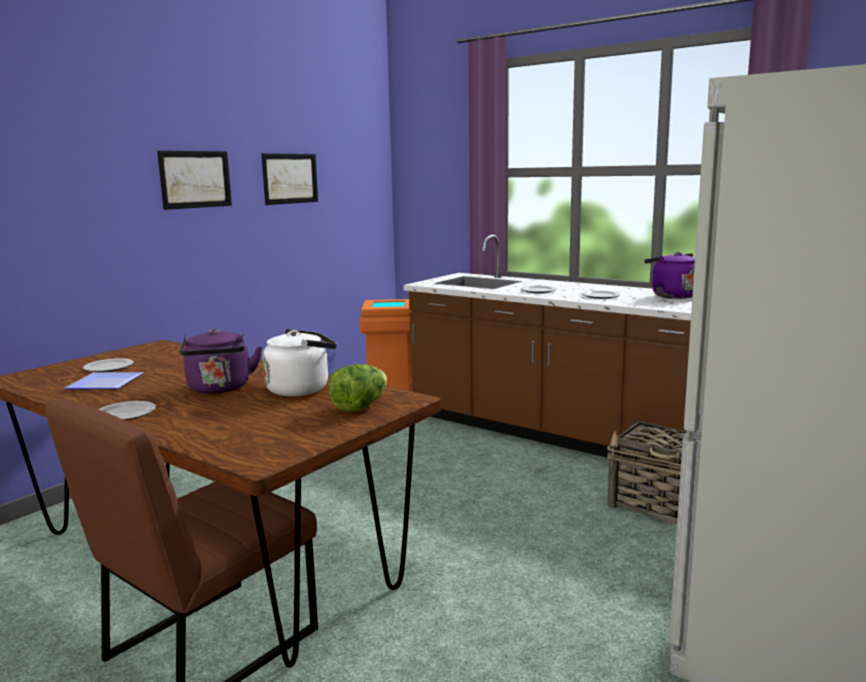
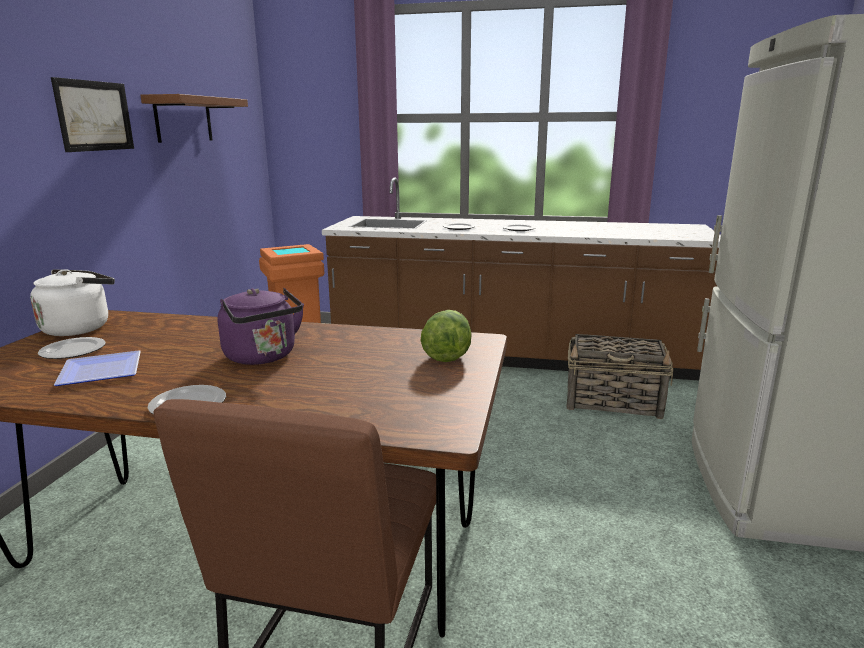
camera: 25 degrees left, 5 degrees up
picture [262,153,318,205] -> brown shelf [140,94,248,143]
white kettle [263,329,337,397] -> white kettle moved to [30,269,115,336]
purple kettle [644,252,695,299] -> none

